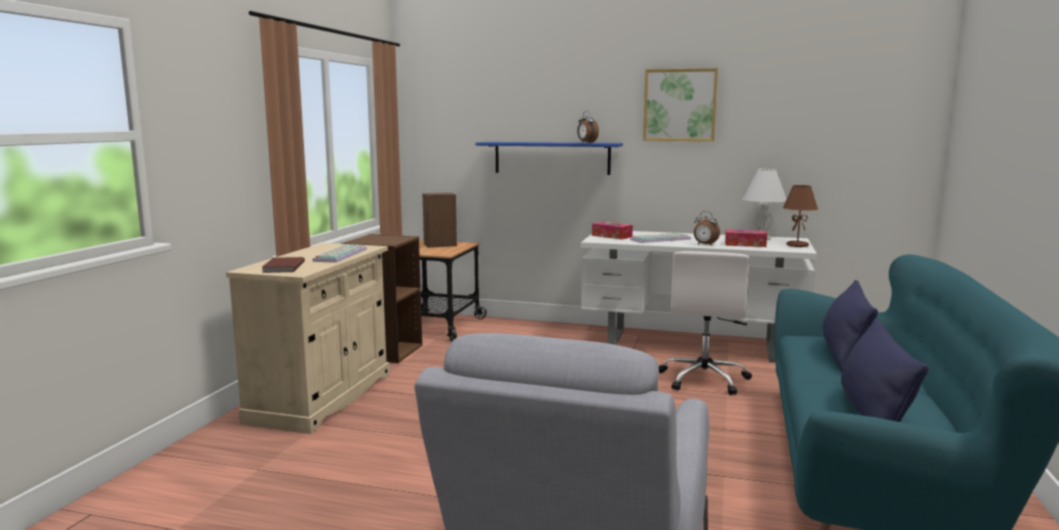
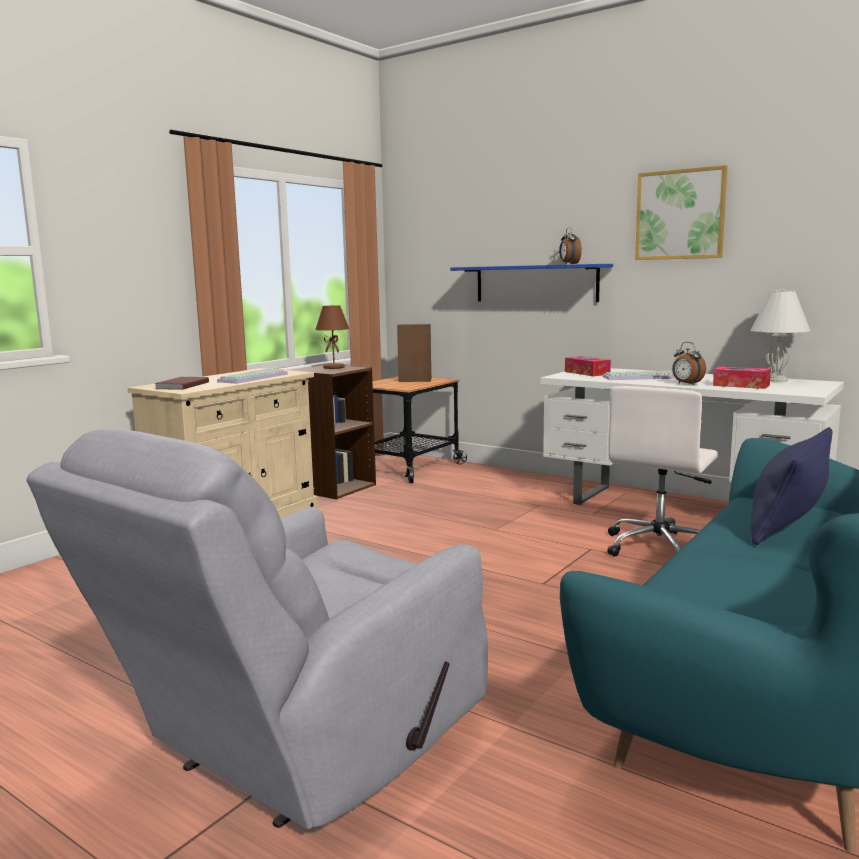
camera: 20 degrees right, 0 degrees up
brown table lamp [783,185,818,247] -> brown table lamp moved to [315,305,349,369]
blue pillow [841,318,929,422] -> none

